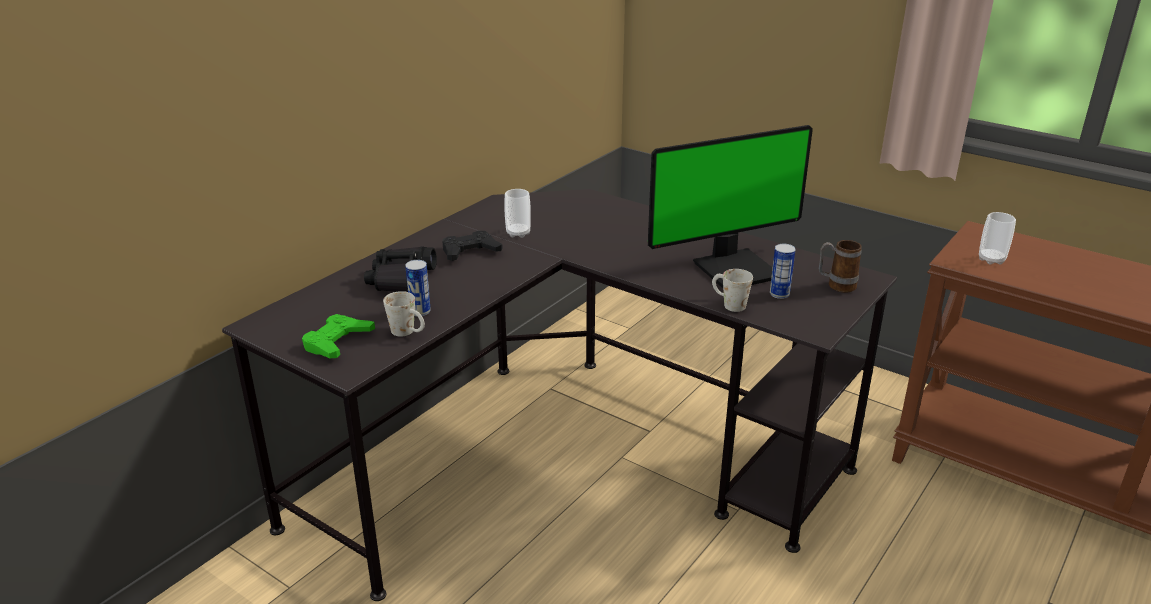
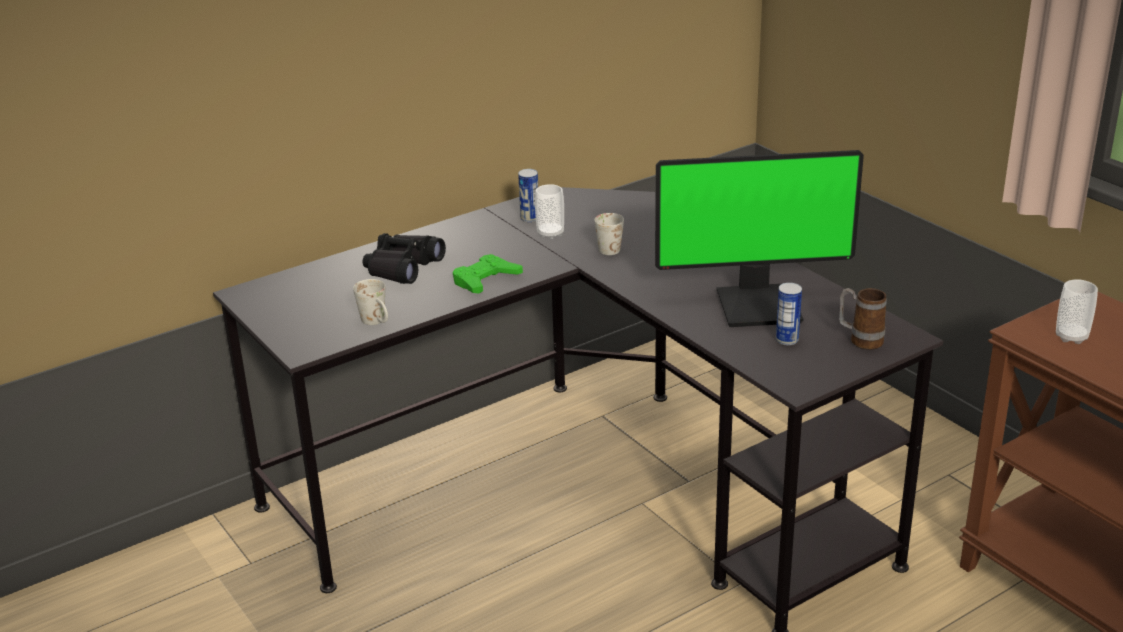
camera: 20 degrees right, 0 degrees up
green game controller [302,314,375,358] -> green game controller moved to [453,254,523,294]
can [405,260,431,316] -> can moved to [518,169,538,222]
black game controller [442,231,502,261] -> none
white mug [712,269,753,312] -> white mug moved to [594,213,624,255]

